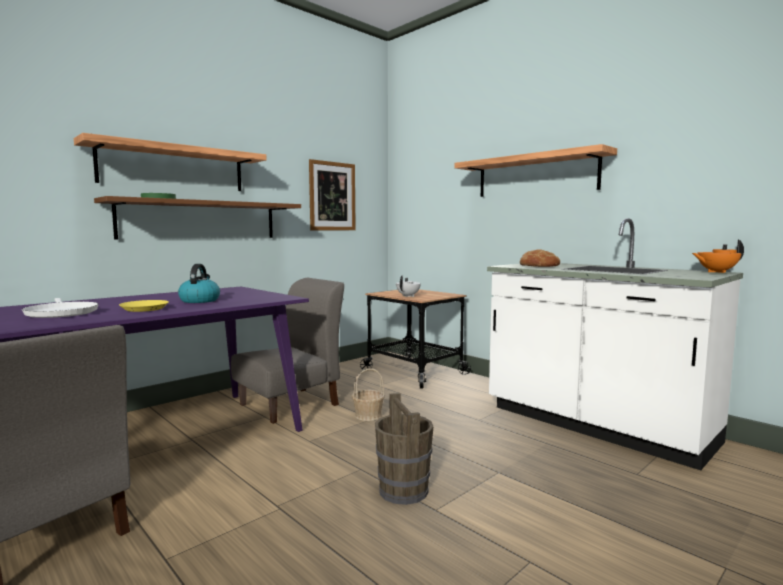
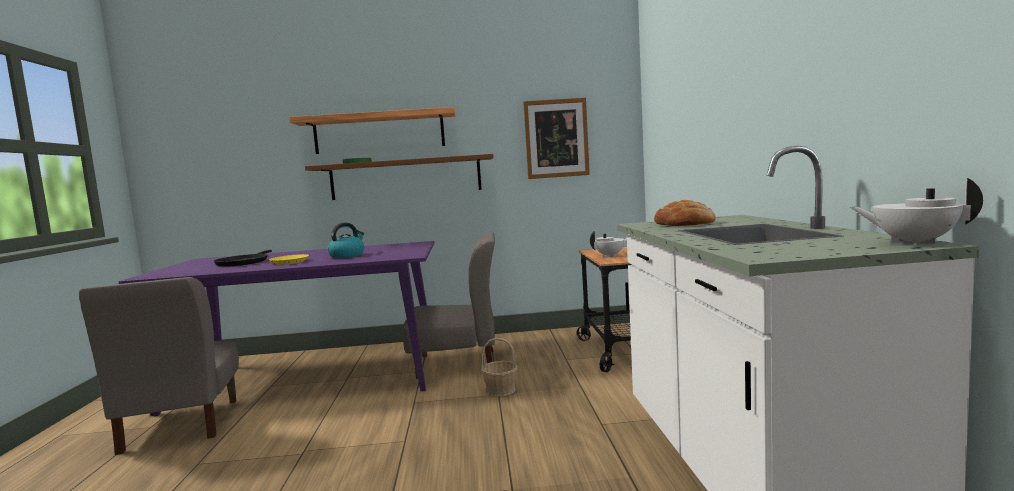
camera: 40 degrees right, 0 degrees up
white frying pan [22,298,99,318] -> black frying pan [214,250,272,267]
brown bucket [375,393,433,505] -> none
shelf [454,144,617,197] -> none
orange teapot [692,240,744,273] -> white teapot [850,178,983,246]

